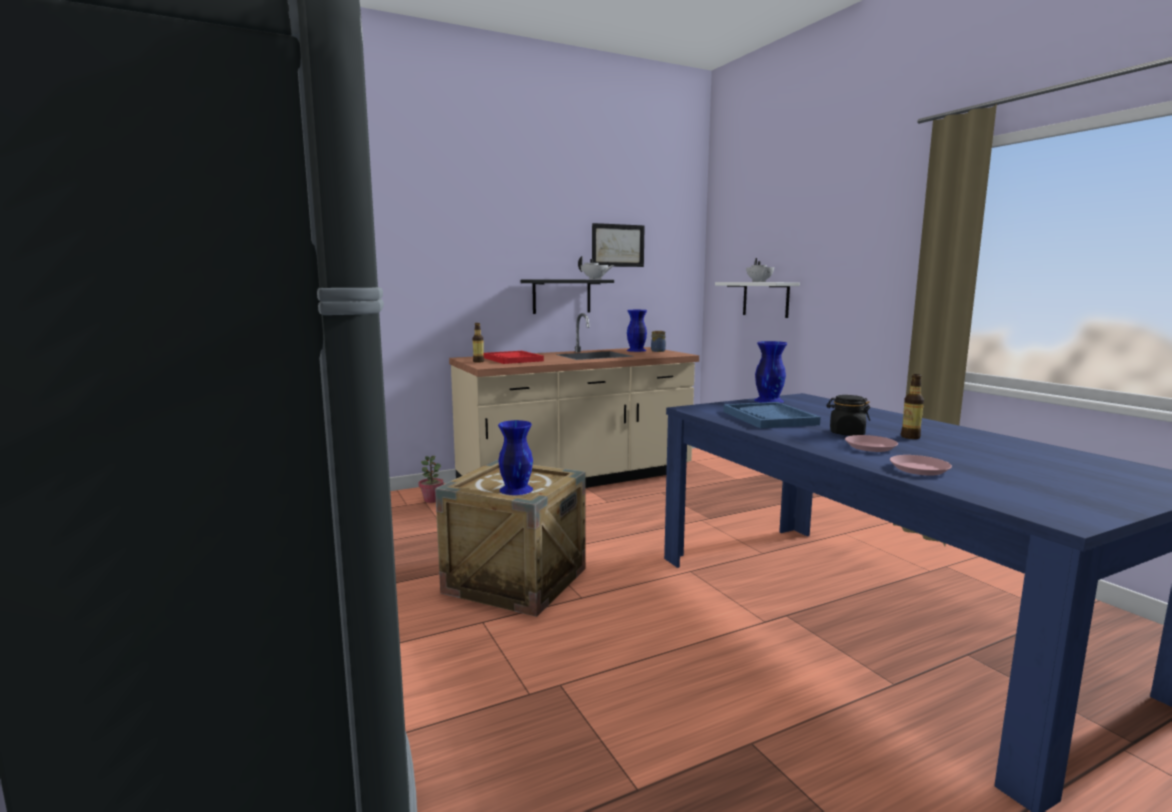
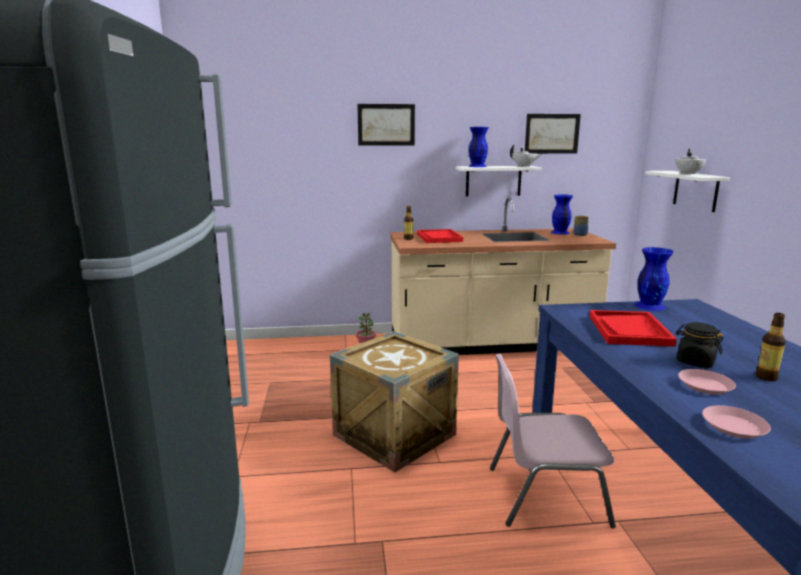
camera: 20 degrees right, 5 degrees up
blue vase [498,420,533,495] -> blue vase moved to [468,127,489,167]
black shelf [521,280,614,314] -> white shelf [456,166,542,196]
blue tray [723,402,821,429] -> red tray [589,310,677,347]
none -> picture [357,104,415,146]
none -> pink chair [490,354,616,528]

